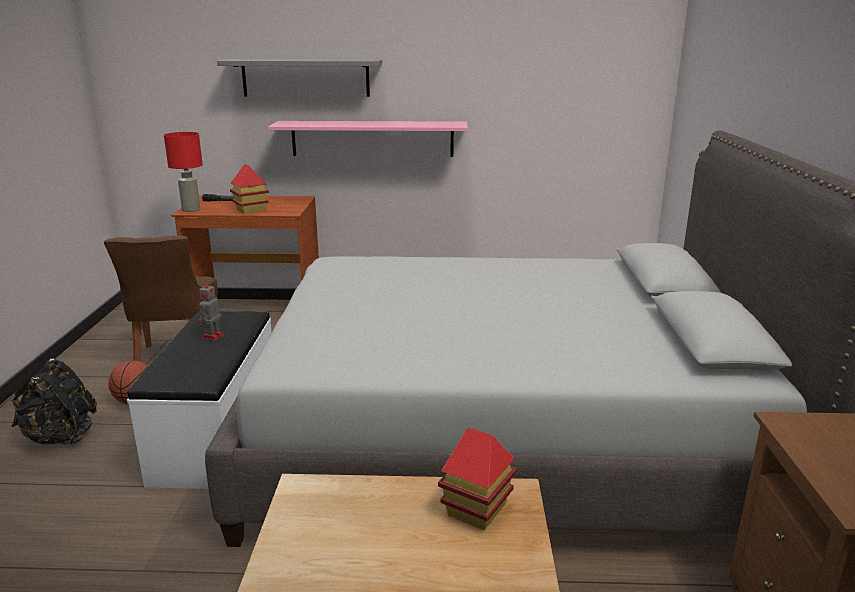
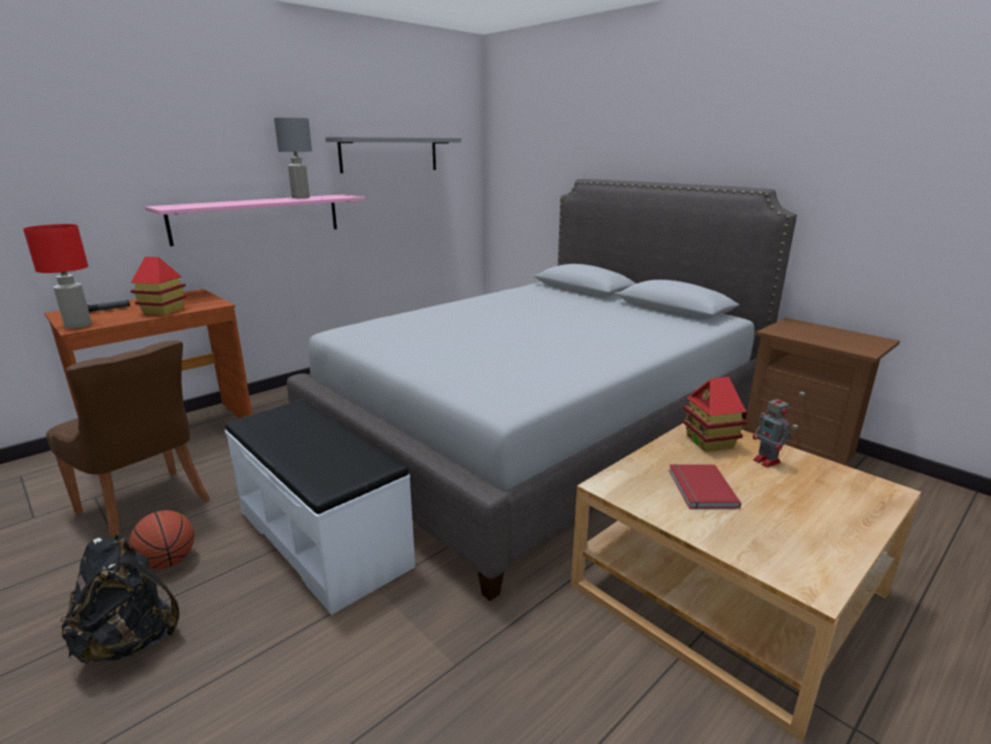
camera: 45 degrees left, 0 degrees up
toy robot [197,281,224,341] -> toy robot moved to [753,394,792,468]
grey shelf [217,59,382,97] -> grey shelf moved to [325,137,461,173]
none -> grey table lamp [274,118,312,198]
none -> red book [669,464,741,509]

